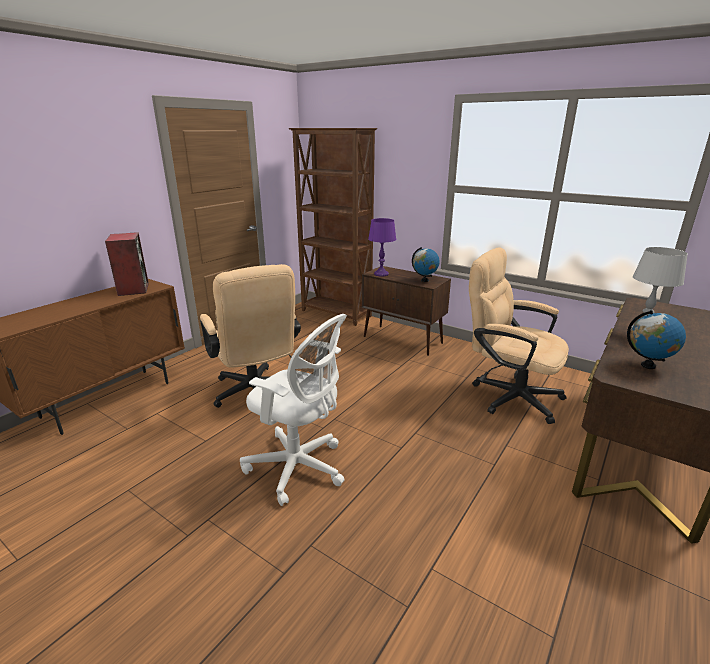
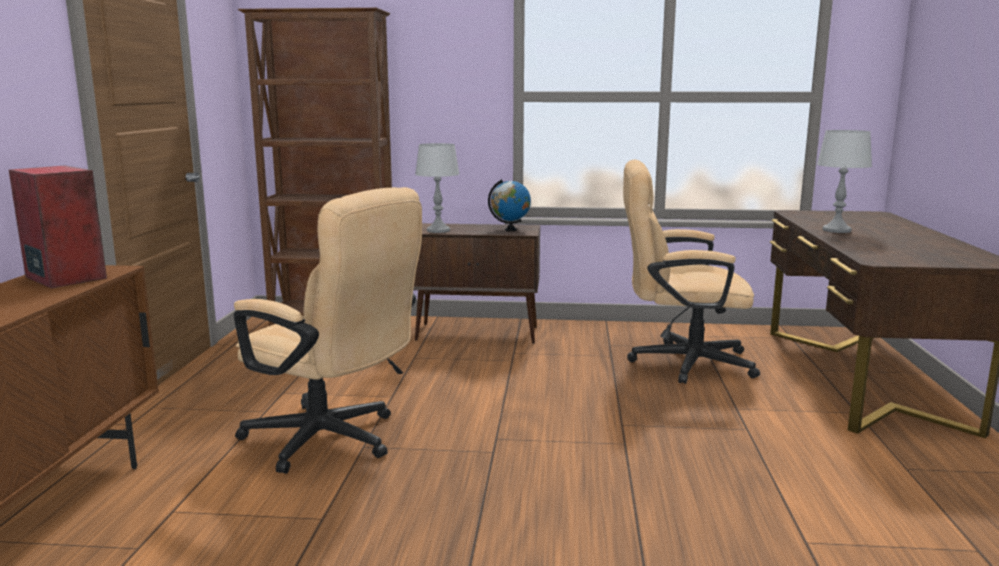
camera: 30 degrees left, 10 degrees down
white office chair [240,314,347,506] -> none
purple table lamp [368,218,396,277] -> grey table lamp [415,143,459,233]
globe [627,310,686,369] -> none

